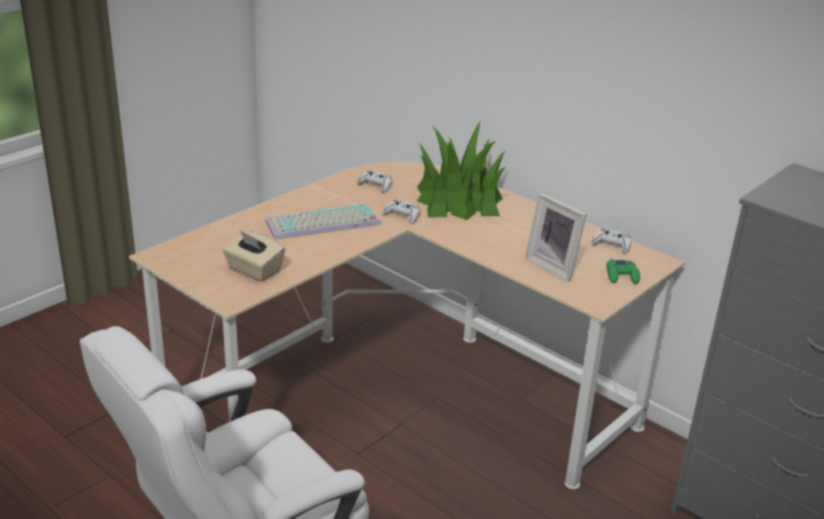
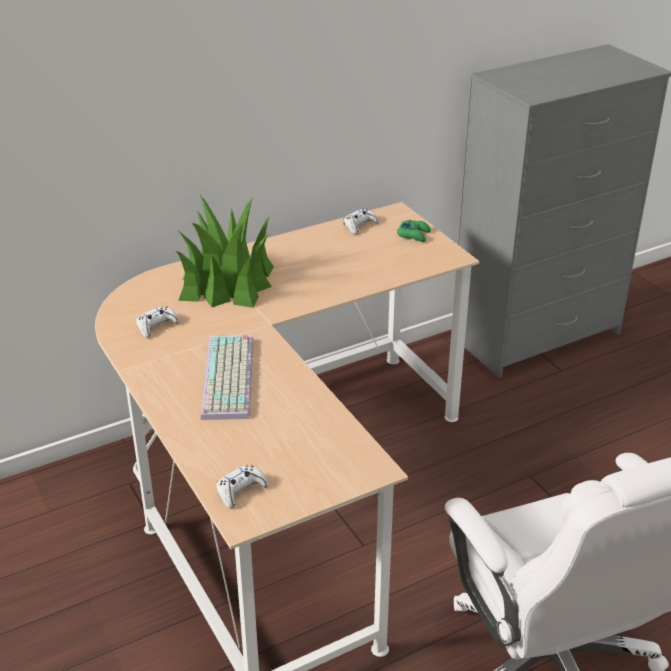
camera: 70 degrees left, 5 degrees up
beige tissue box [222,230,285,282] -> none
white game controller [383,200,420,224] -> white game controller moved to [216,465,268,509]
picture frame [525,193,587,281] -> none

